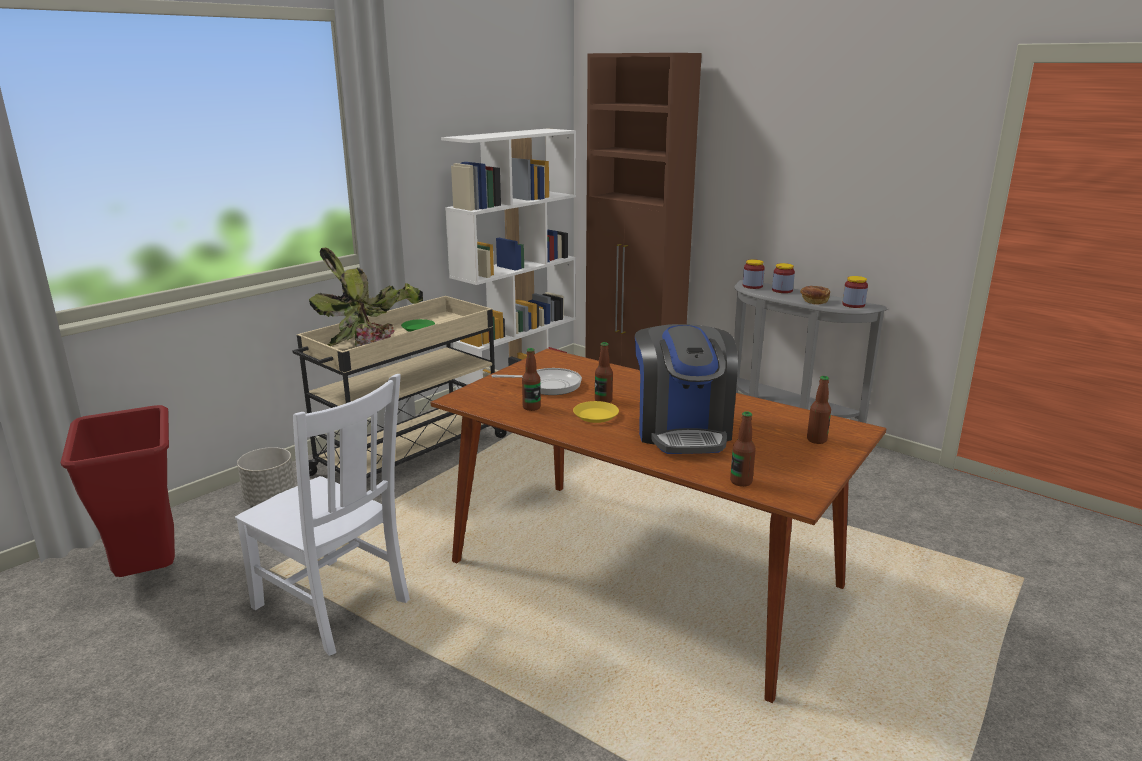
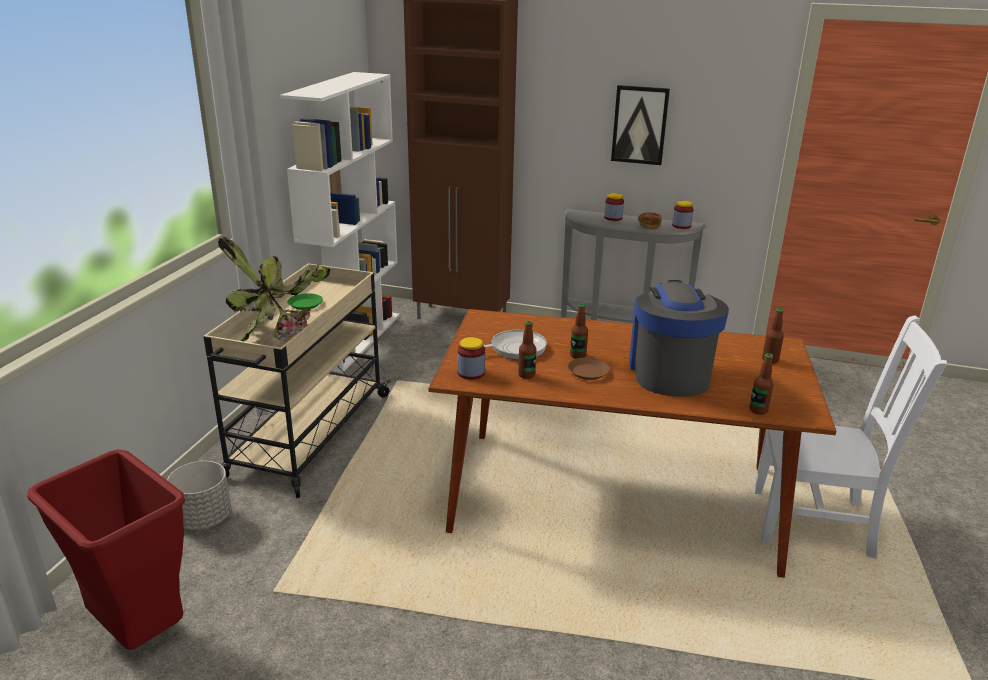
camera: 25 degrees left, 5 degrees up
white chair [235,374,410,656] -> white chair moved to [754,315,947,559]
yellow plate [573,401,619,423] -> brown plate [568,357,610,380]
coffee machine [635,324,738,454] -> coffee machine turned 150 degrees counterclockwise [629,280,729,397]
jar [743,259,765,289] -> jar moved to [457,337,485,380]
none -> picture [611,85,670,165]

